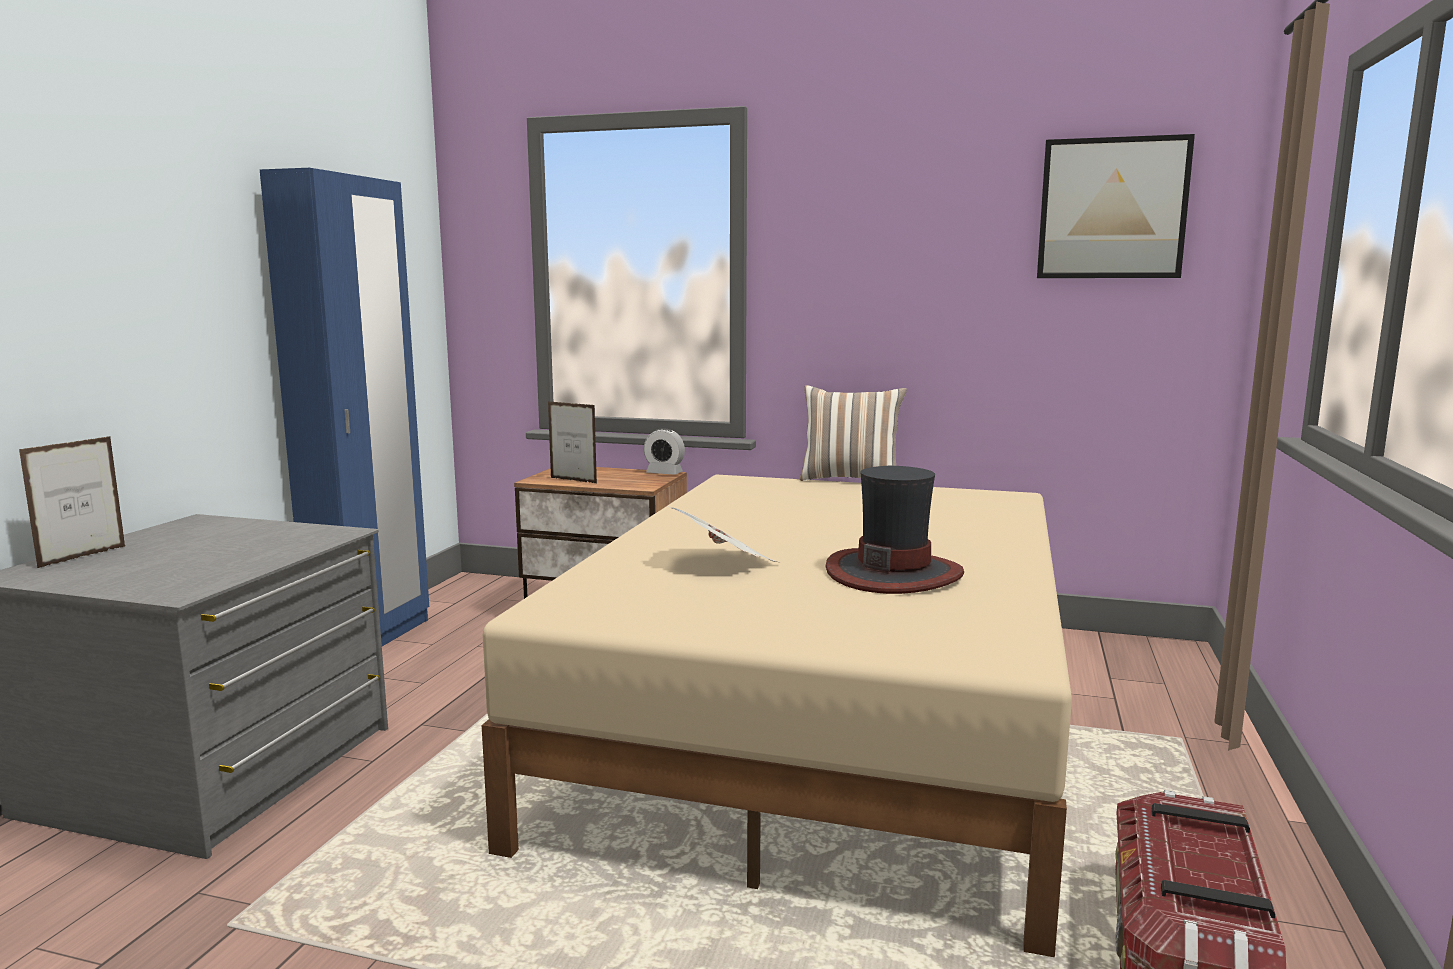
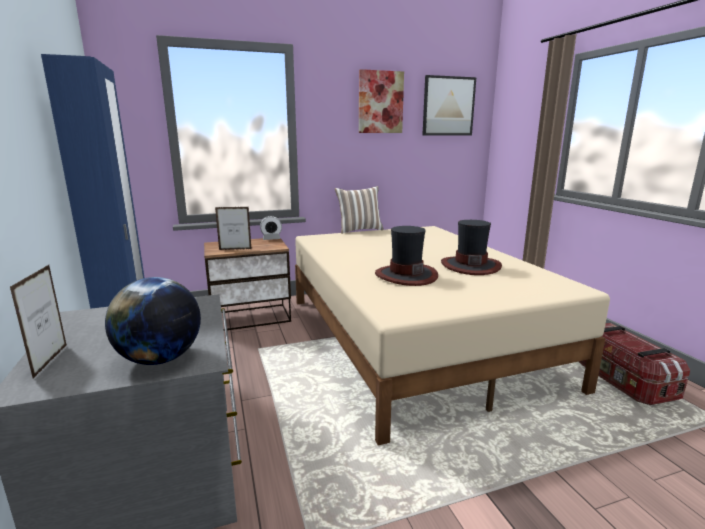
camera: 35 degrees left, 5 degrees up
newspaper [667,506,777,562] -> hat [375,226,438,286]
none -> globe [105,277,201,365]
none -> picture [359,69,404,133]

